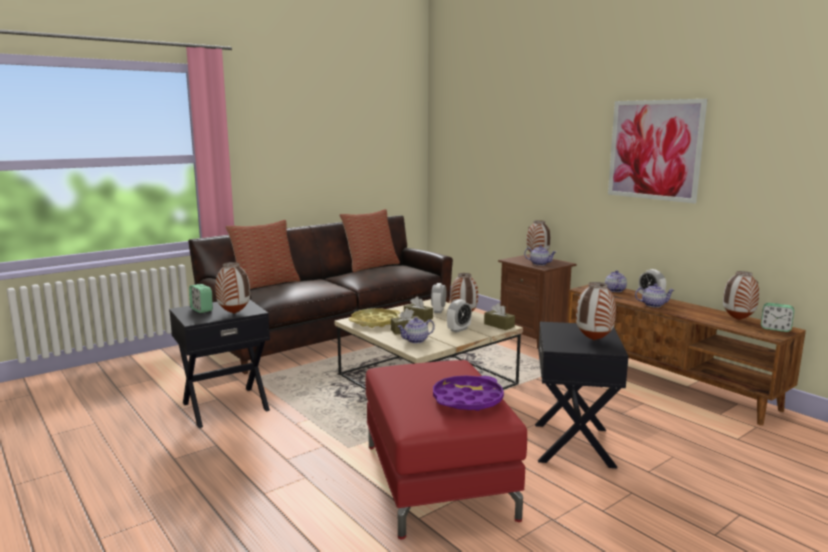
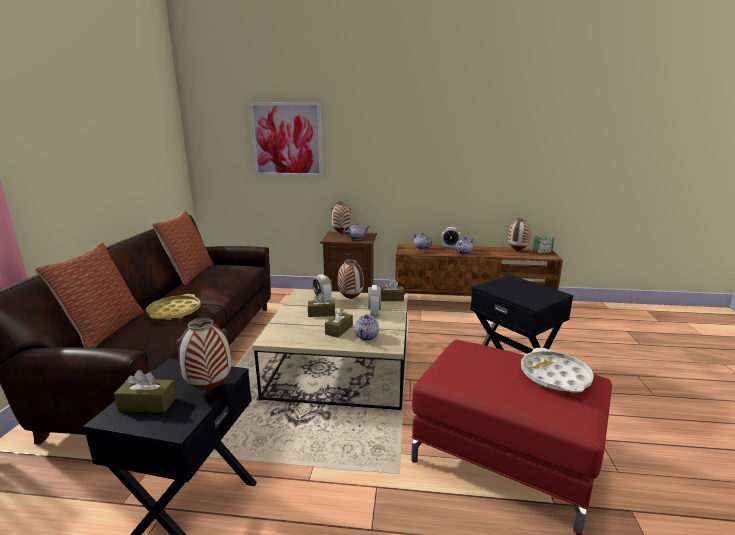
camera: 45 degrees left, 5 degrees up
alarm clock [189,284,213,313] -> brown tissue box [114,370,177,413]
yellow tray [349,308,400,328] -> yellow tray moved to [146,294,201,320]
purple tray [433,376,504,411] -> white tray [521,348,594,393]
vase [576,282,616,340] -> none
picture [608,99,707,203] -> picture moved to [249,102,323,177]

